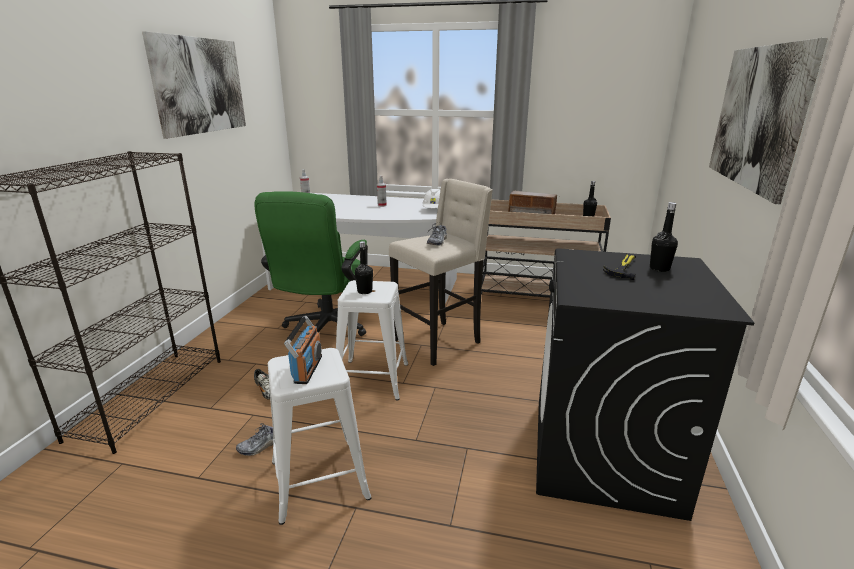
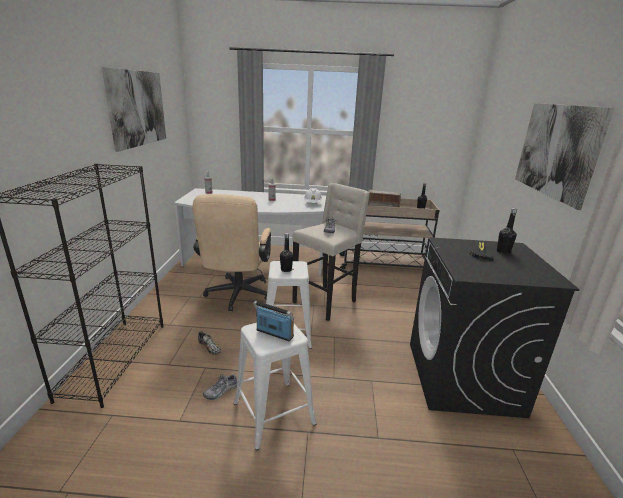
camera: 10 degrees left, 0 degrees up
green office chair [255,191,368,336] -> beige office chair [193,194,271,311]
radio [284,315,322,384] -> radio turned 60 degrees counterclockwise [253,301,294,341]

